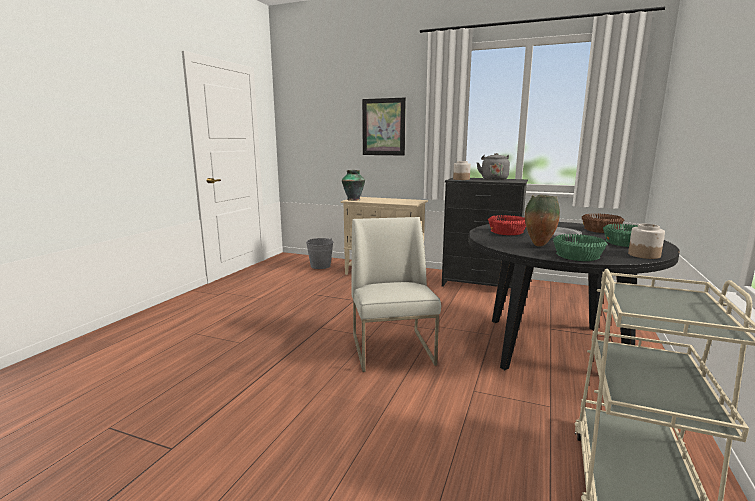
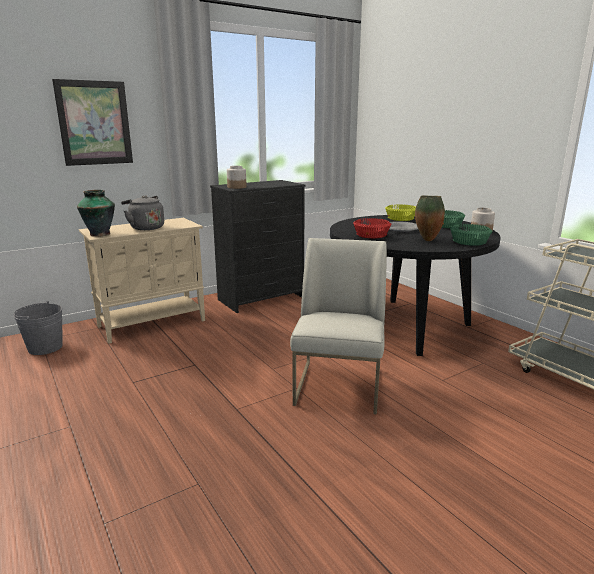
camera: 55 degrees left, 5 degrees up
white chair [351,217,441,372] -> white chair turned 75 degrees clockwise [290,238,387,414]
grey kettle [476,153,510,180] -> grey kettle moved to [121,195,164,230]
brown bowl [582,213,624,233] -> yellow bowl [385,204,416,221]

